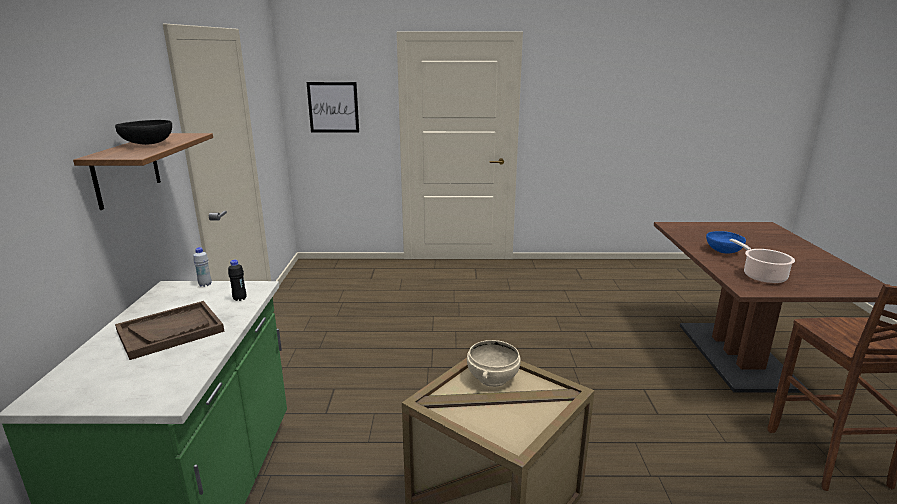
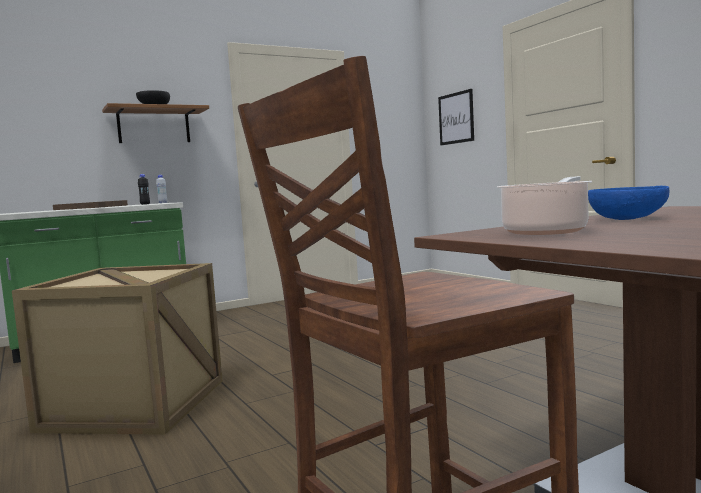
camera: 60 degrees right, 15 degrees down
beige bowl [467,340,521,387] -> none

